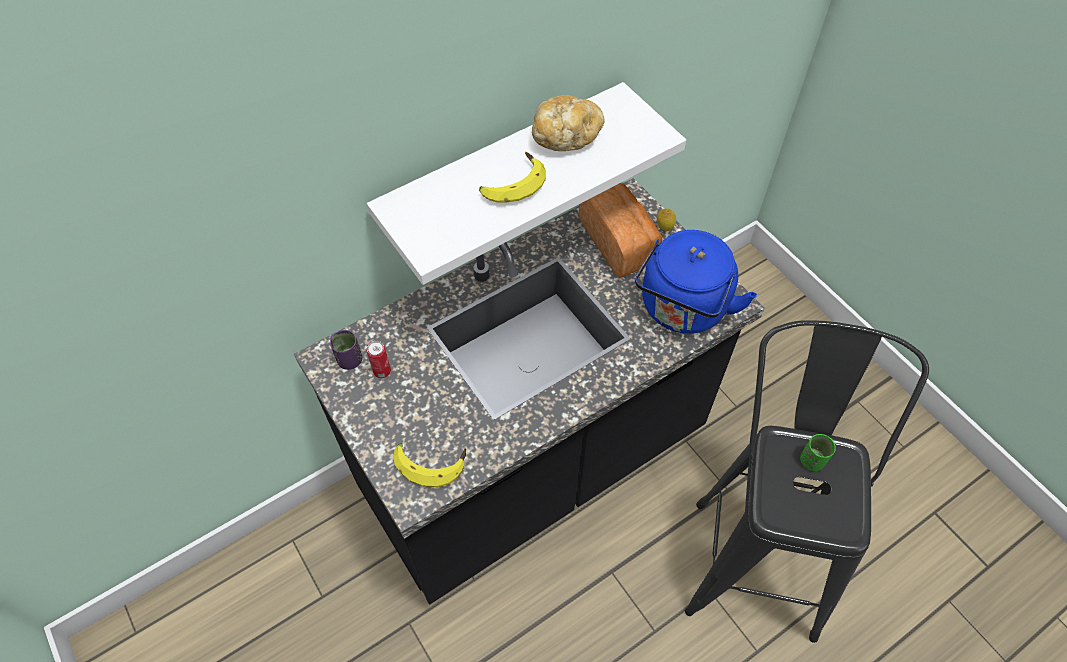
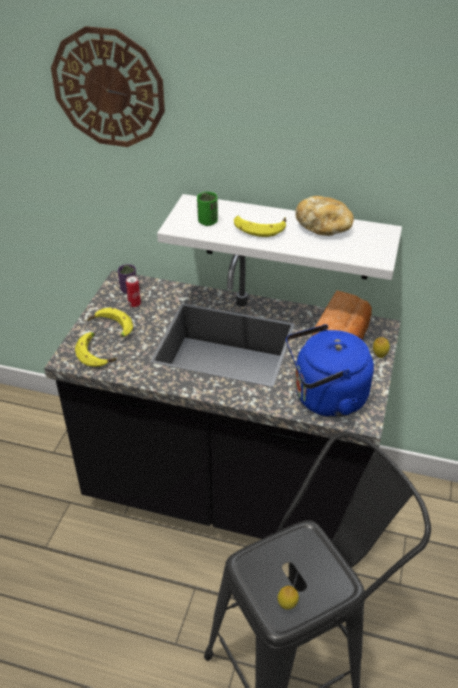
camera: 50 degrees right, 15 degrees down
green cup [800,434,836,471] -> green cup moved to [197,192,218,226]
none -> wall clock [51,26,165,147]
none -> banana [87,307,133,337]
none -> lemon [278,586,299,610]

